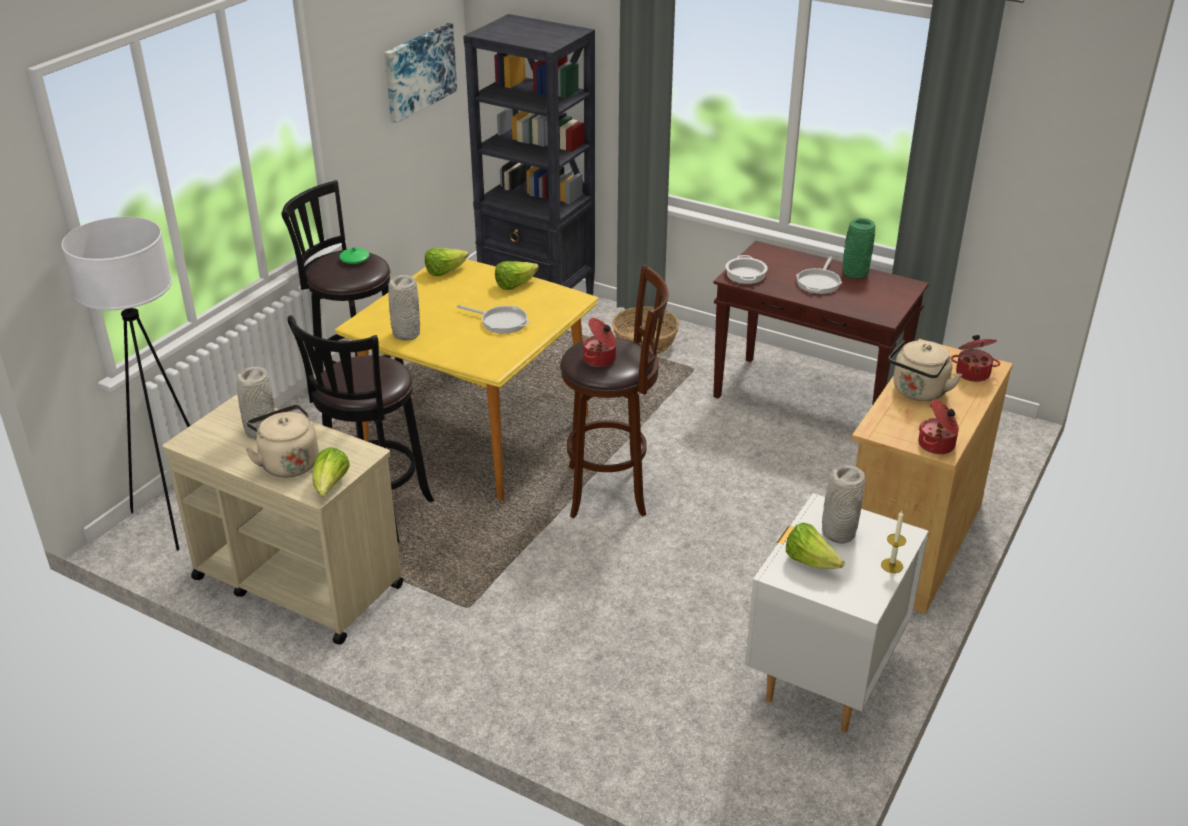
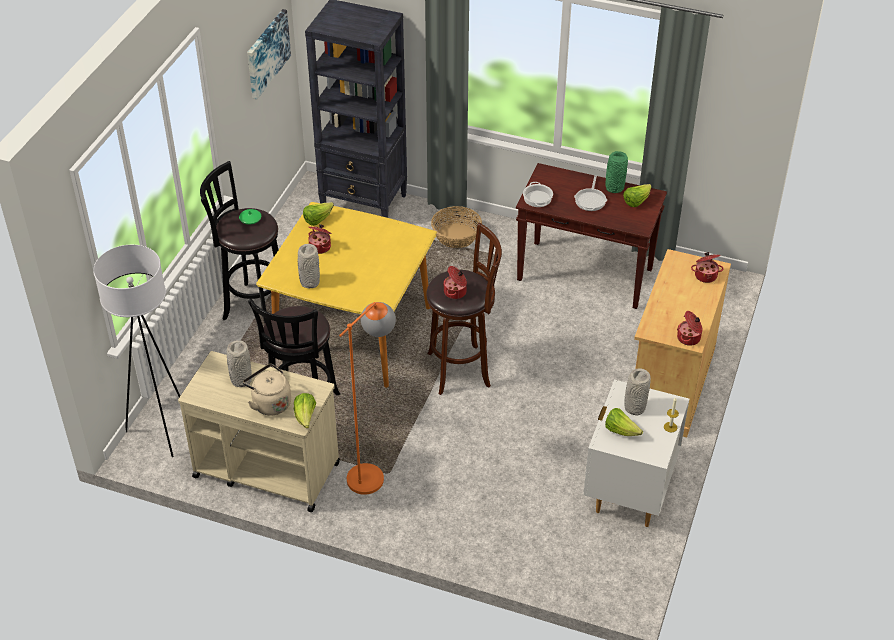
camera: 10 degrees left, 10 degrees up
frying pan [457,305,530,334] -> none
lettuce [495,261,539,290] -> lettuce moved to [623,184,651,207]
beige kettle [889,340,962,401] -> none
none -> cooking pot [308,224,332,254]
none -> orange floor lamp [339,302,396,495]

